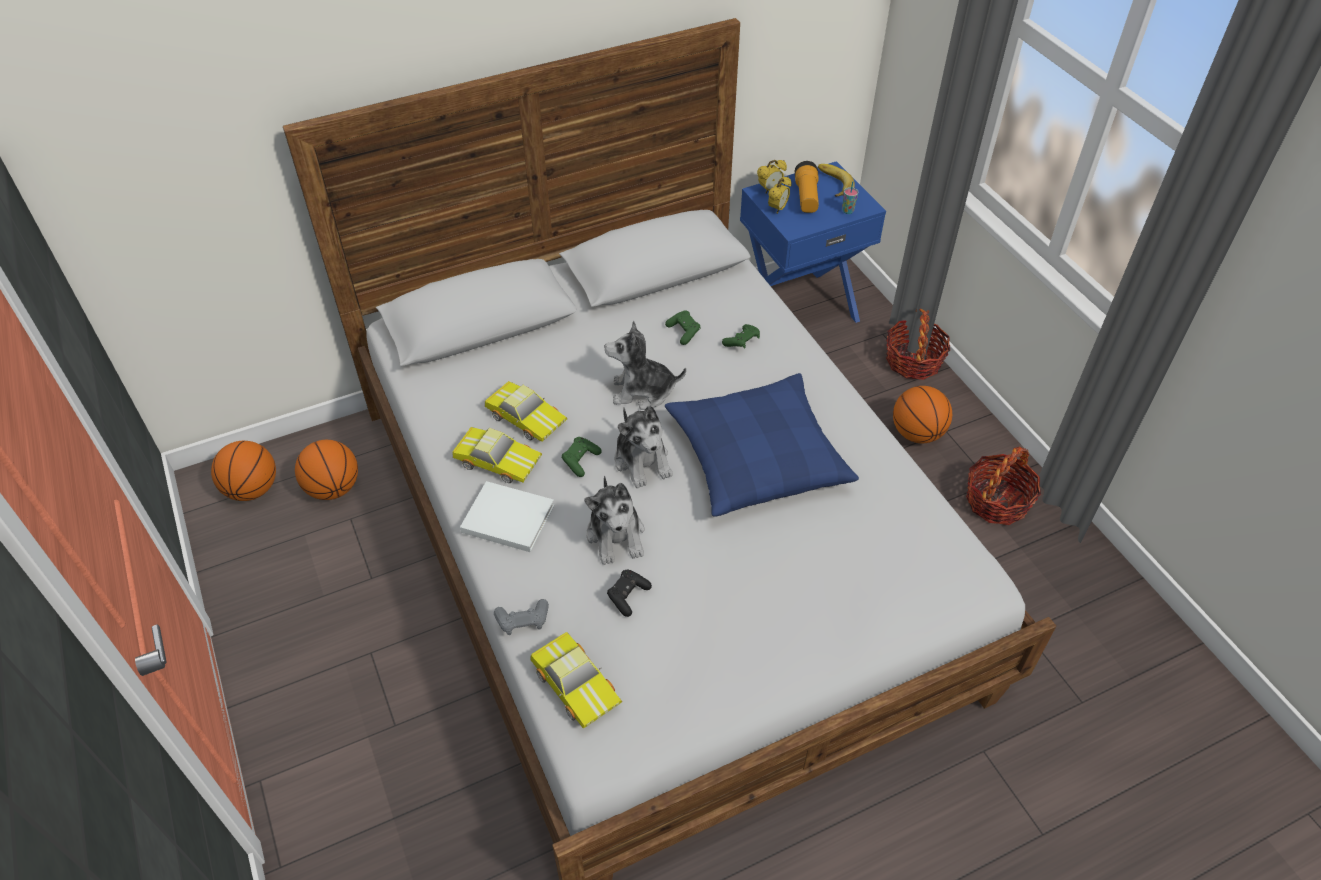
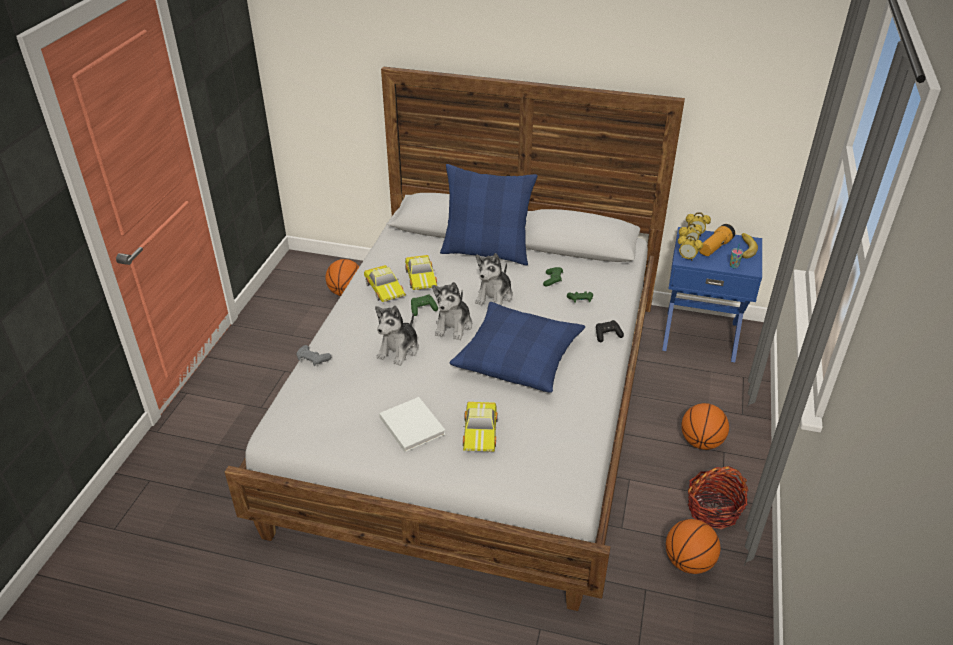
camera: 40 degrees right, 10 degrees down
basketball [211,441,276,501] -> basketball moved to [666,519,720,574]
white book [460,481,554,552] -> white book moved to [379,397,446,452]
toy car [530,632,622,729] -> toy car moved to [463,402,498,452]
plush toy [604,321,686,410] -> plush toy turned 105 degrees counterclockwise [475,253,513,306]
black game controller [607,570,652,617] -> black game controller moved to [596,320,624,342]
basket [886,309,950,380] -> none
none -> blue pillow [440,164,538,265]
none -> alarm clock [678,235,703,261]

